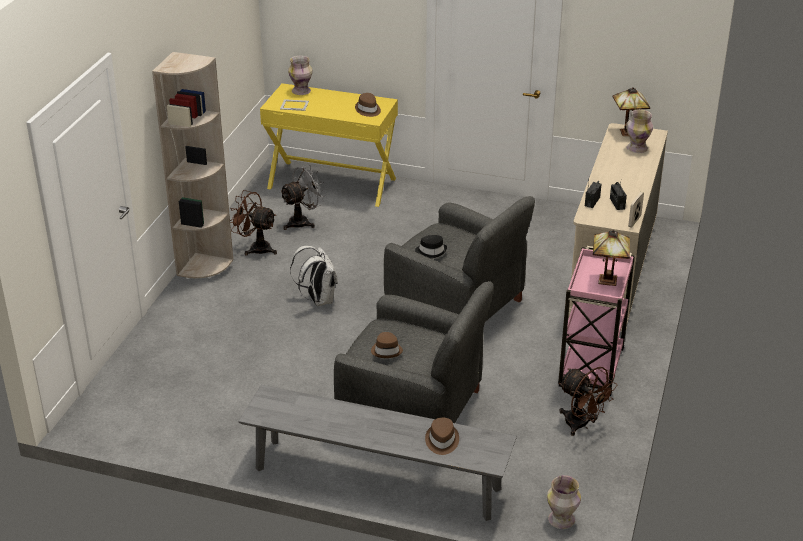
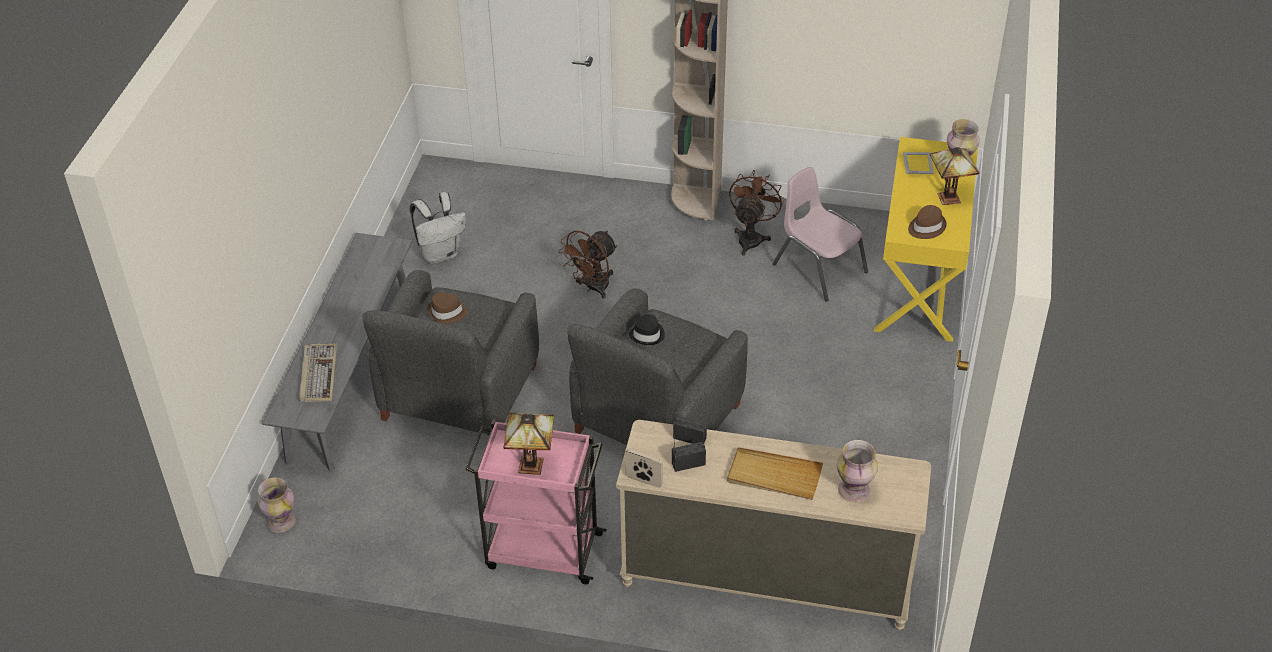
camera: 85 degrees right, 10 degrees up
grey fan [280,165,326,230] -> pink chair [773,167,868,302]
white backpack [290,246,338,306] -> white backpack moved to [410,192,466,264]
brown hat [425,418,459,455] -> keyboard [299,343,337,402]
brown fan [559,367,618,436] -> brown fan moved to [559,231,617,299]
table lamp [612,87,650,136] -> table lamp moved to [930,147,979,205]
none -> beige tray [727,447,823,500]

